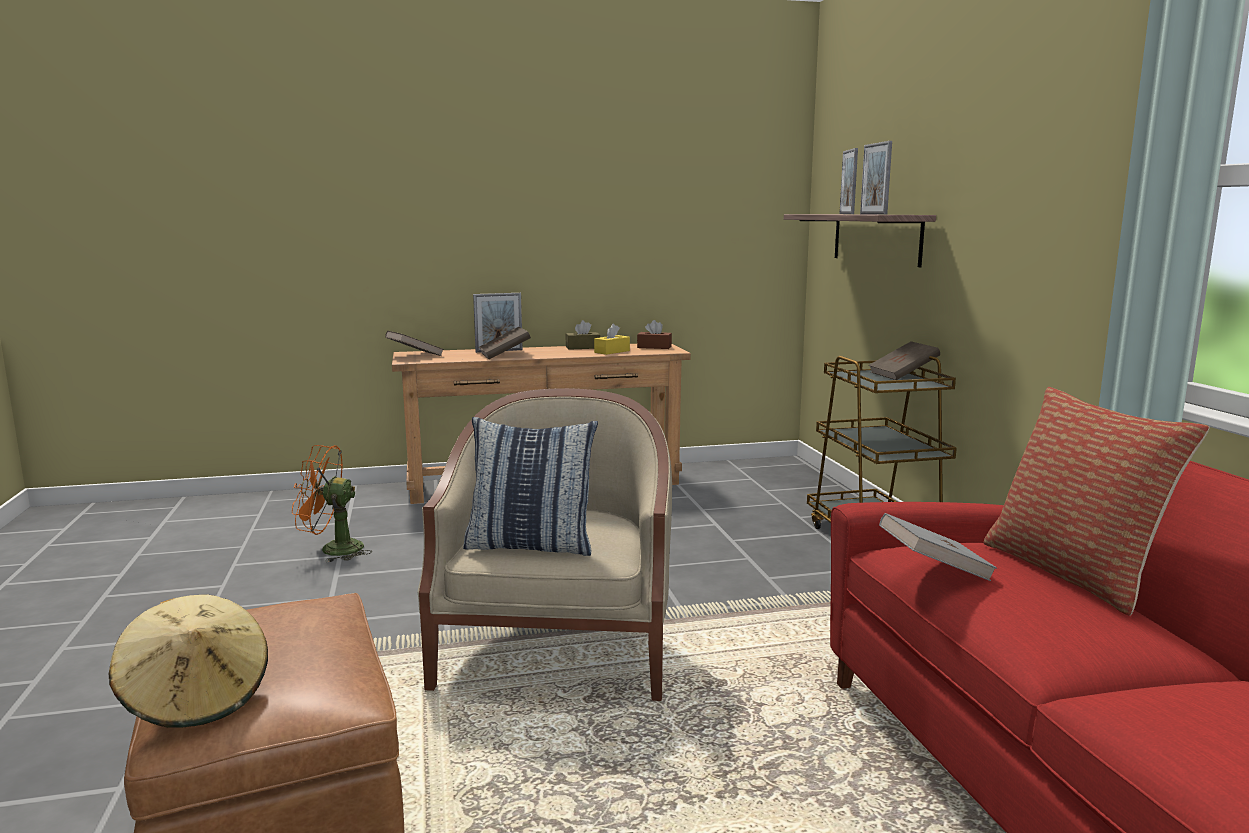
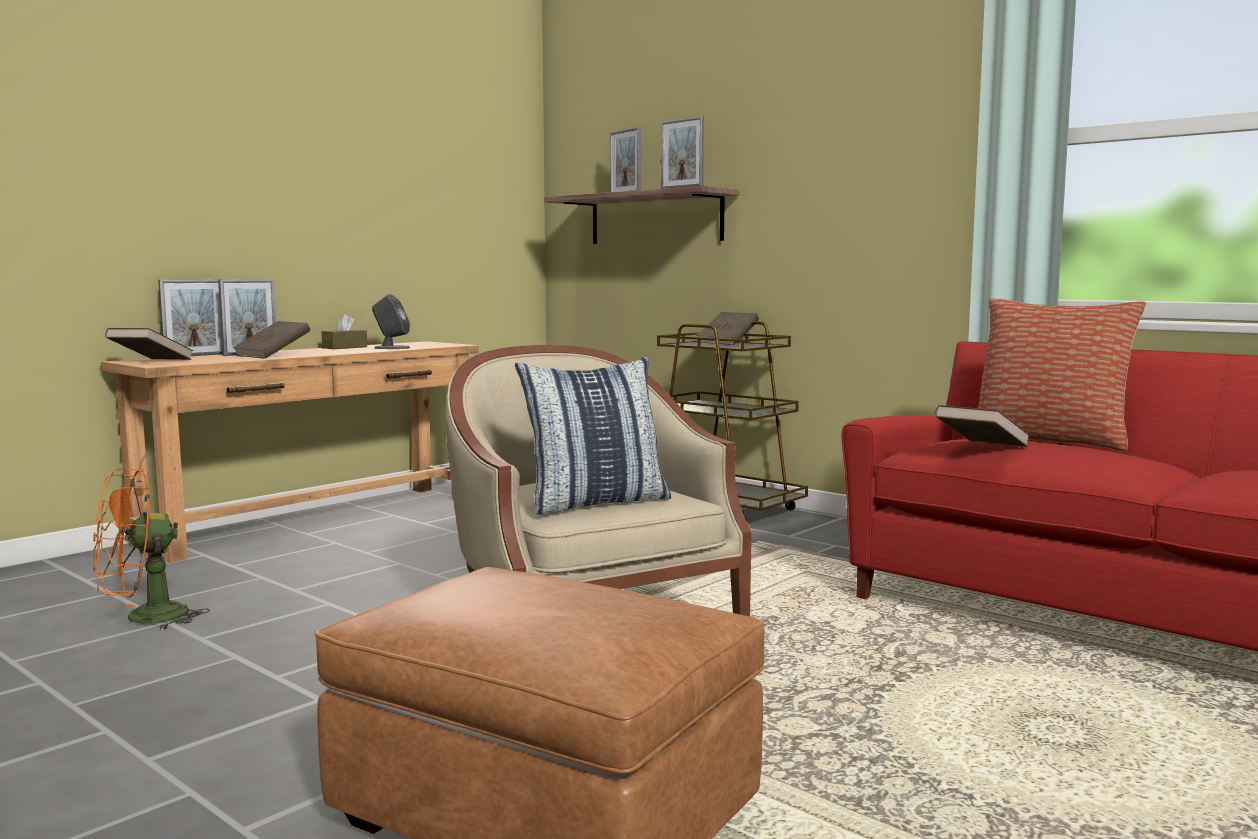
camera: 35 degrees left, 5 degrees down
beige hat [109,595,268,728] -> none
yellow tissue box [594,324,630,355] -> grey speaker [372,294,410,349]
brown tissue box [637,320,672,349] -> none
grey book [879,513,997,581] -> brown book [935,405,1030,447]
none -> picture frame [158,279,222,356]

